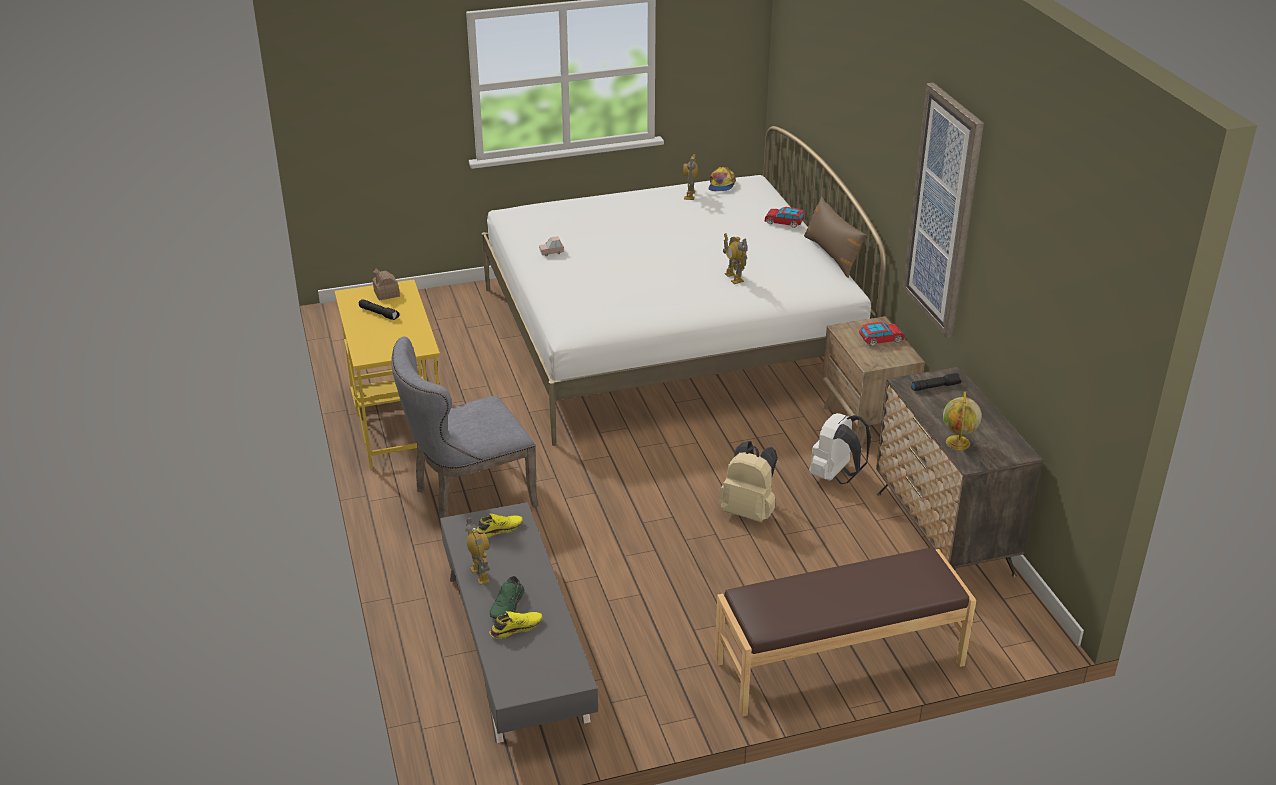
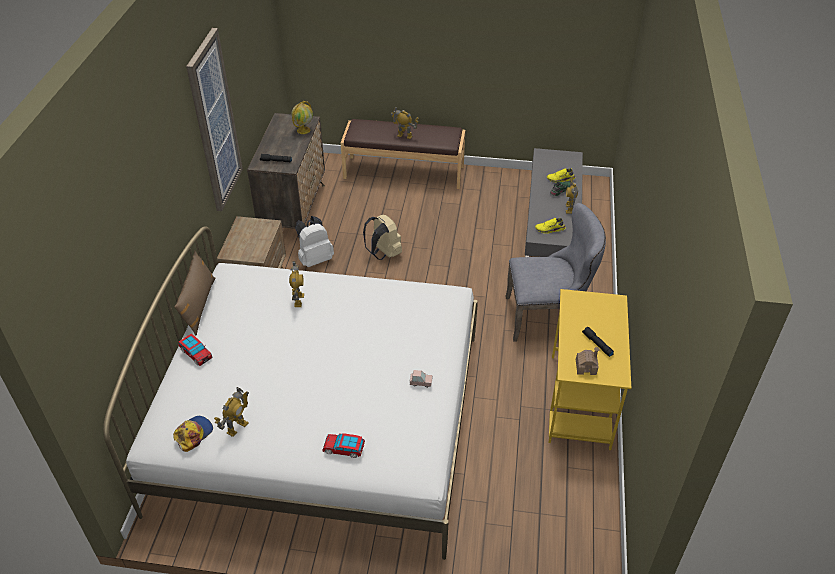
camera: 155 degrees left, 10 degrees up
toy car [859,322,904,346] -> toy car moved to [323,433,365,458]
none -> toy robot [391,107,418,139]

